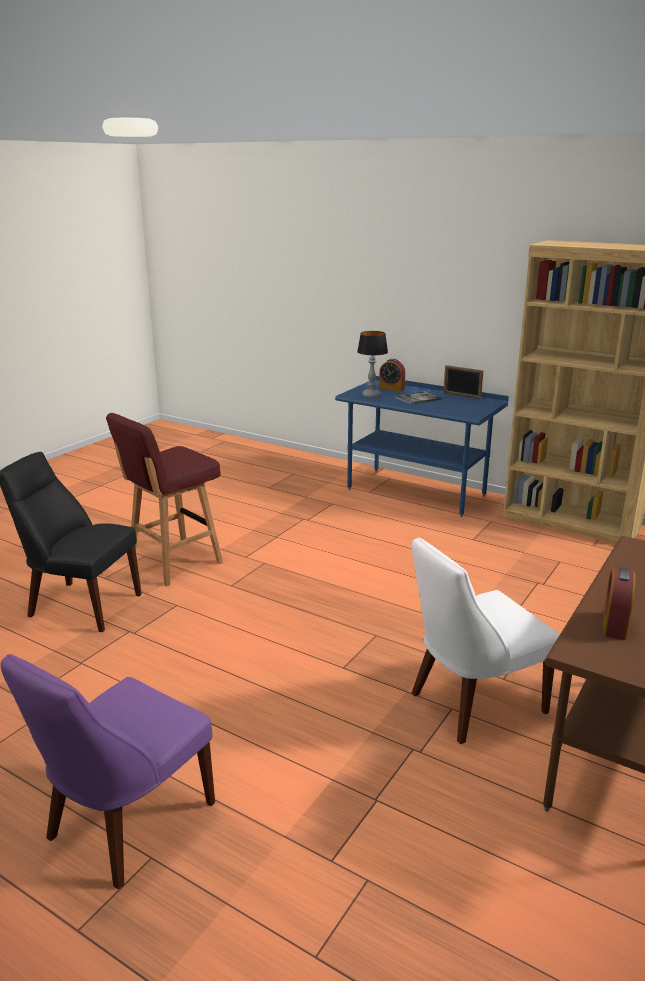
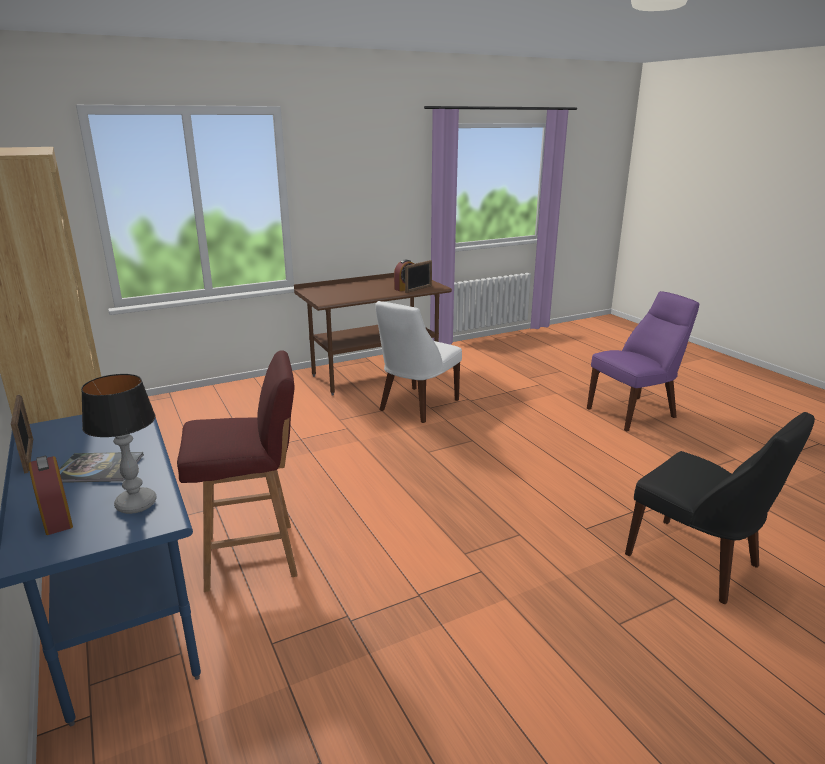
camera: 150 degrees left, 0 degrees up
red stool [106,413,223,587] -> red stool moved to [177,350,298,592]
white chair [412,537,559,744] -> white chair turned 120 degrees clockwise [376,301,462,423]
none -> picture frame [405,260,432,293]

